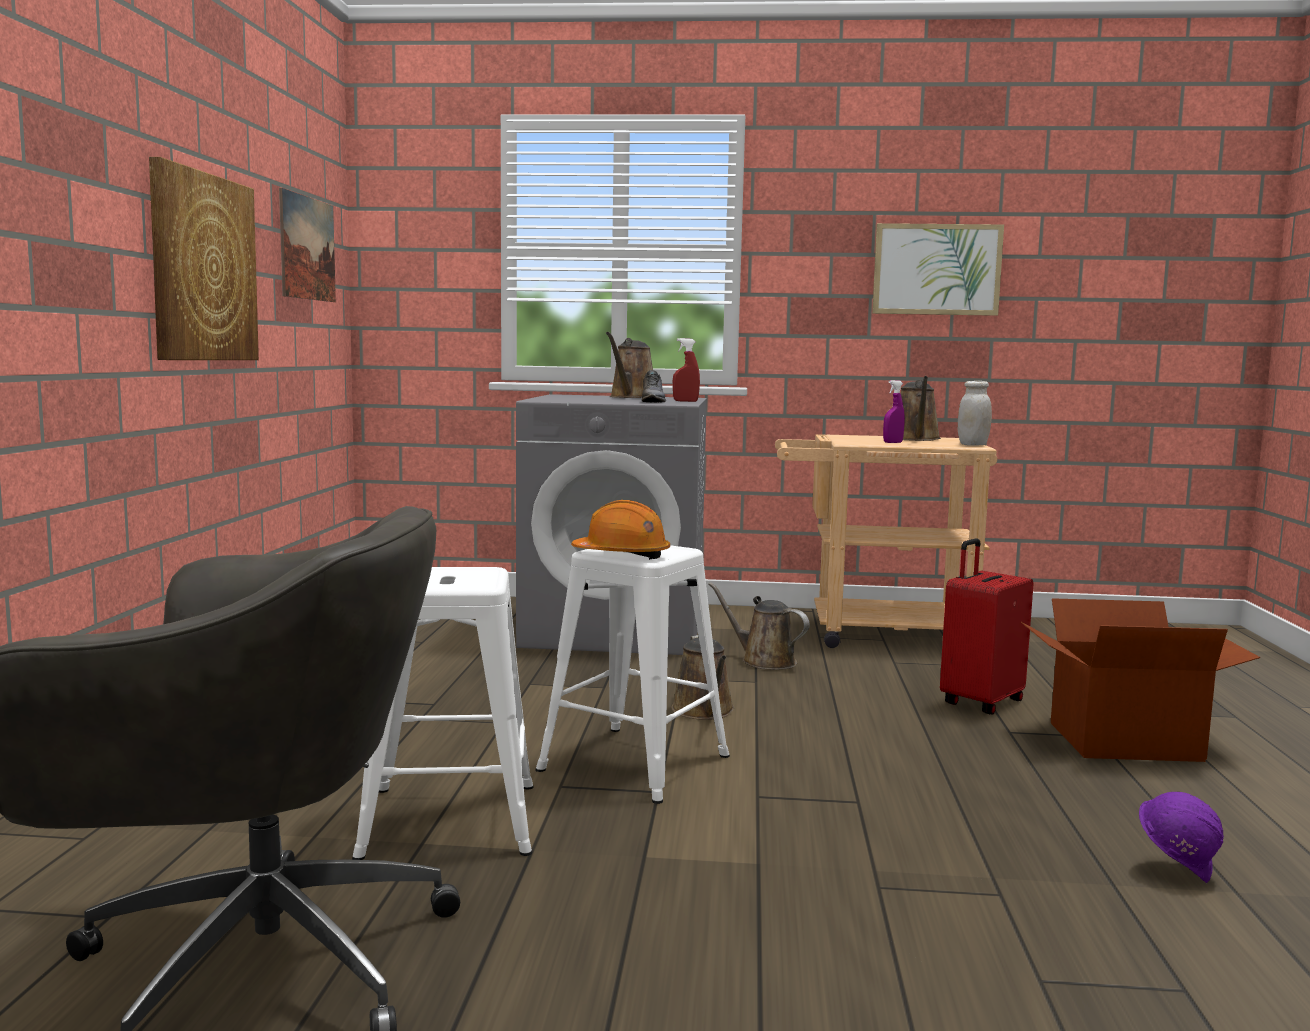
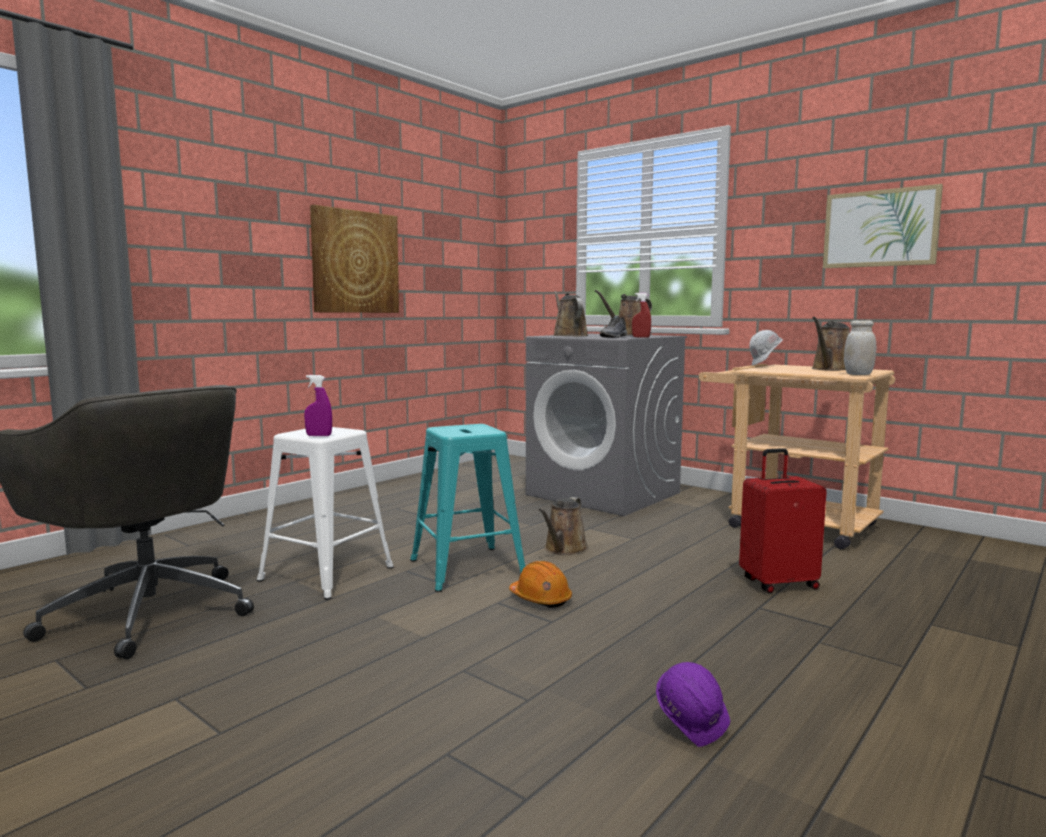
camera: 35 degrees right, 0 degrees up
picture [279,188,336,302] -> none
white stool [536,545,730,804] -> turquoise stool [410,424,525,592]
orange hard hat [571,500,670,560] -> orange hard hat moved to [509,561,572,608]
brown watering can [708,582,810,670] -> brown watering can moved to [553,291,588,336]
purple spray bottle [883,380,905,443] -> purple spray bottle moved to [304,375,332,436]
cardboard box [1021,598,1260,762] -> none
none -> white hard hat [749,330,783,365]

